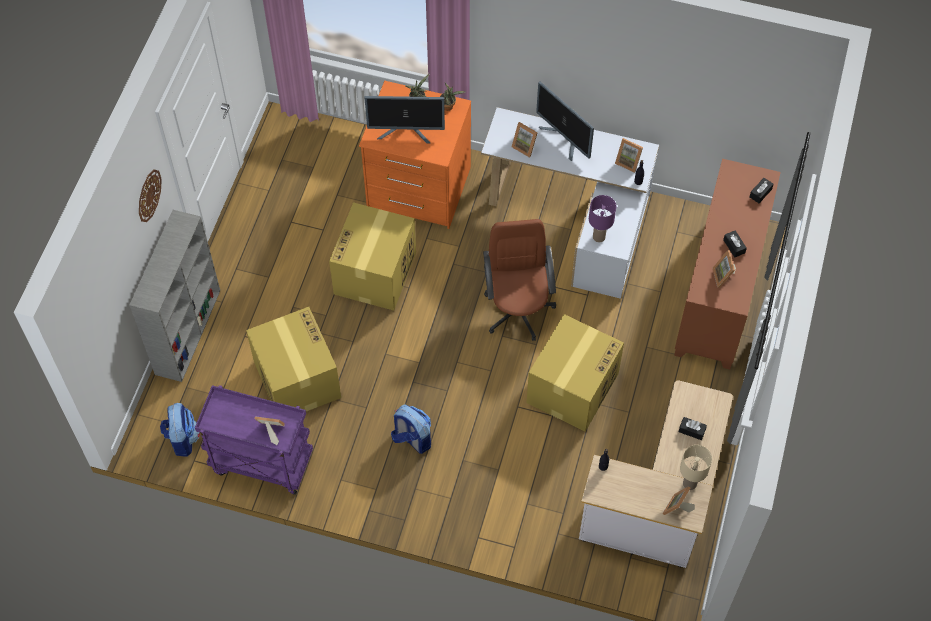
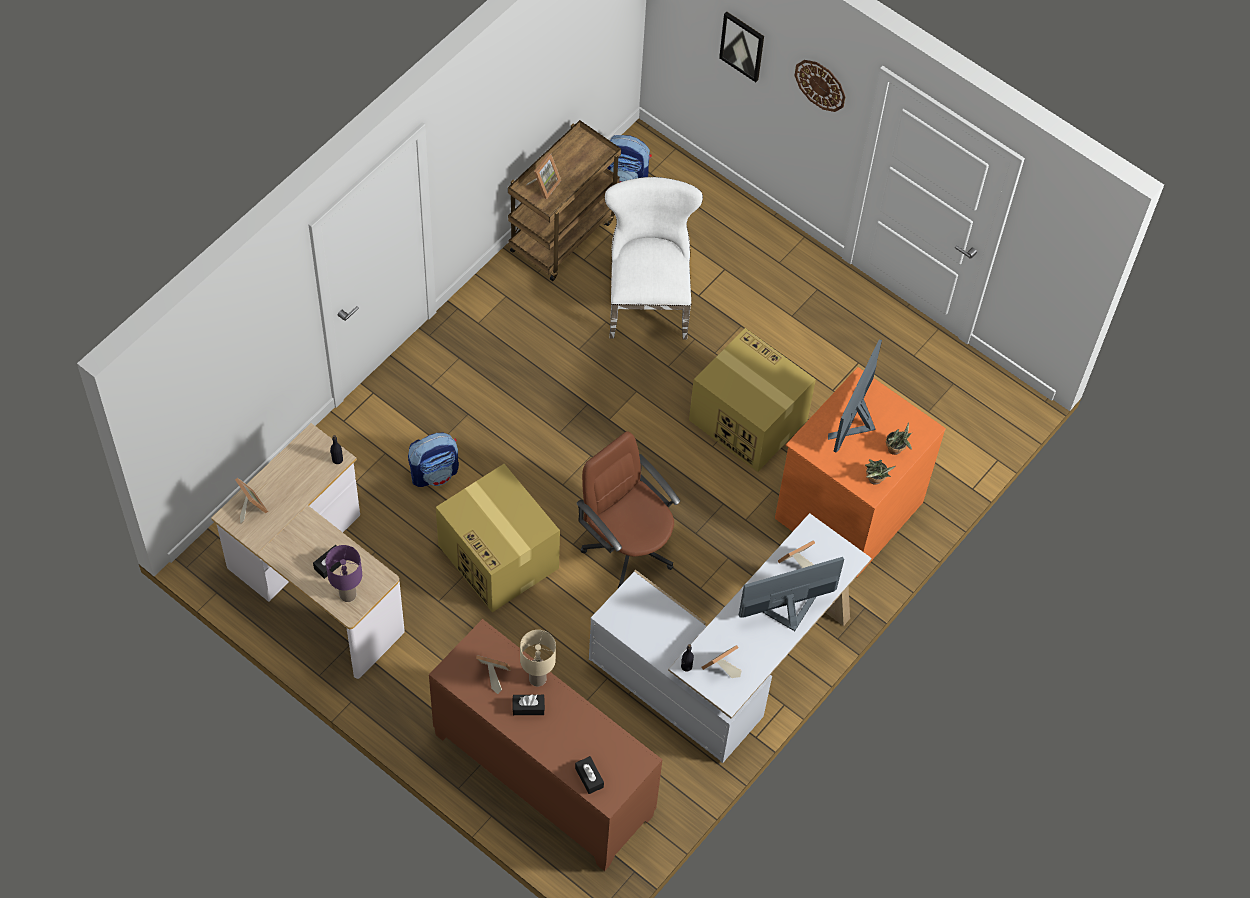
camera: 110 degrees right, 0 degrees up
grey bookcase [129,210,220,382] -> none
purple cart [195,385,313,495] -> brown cart [508,120,621,281]
cardboard box [246,307,341,411] -> white chair [605,177,703,340]
backpack [391,404,431,454] -> backpack moved to [408,433,459,487]
brown office chair [483,219,556,341] -> brown office chair turned 150 degrees counterclockwise [577,431,680,588]
purple table lamp [589,195,616,242] -> purple table lamp moved to [326,545,362,602]
beige table lamp [680,445,712,490] -> beige table lamp moved to [520,630,556,687]
none -> picture [719,12,764,82]

